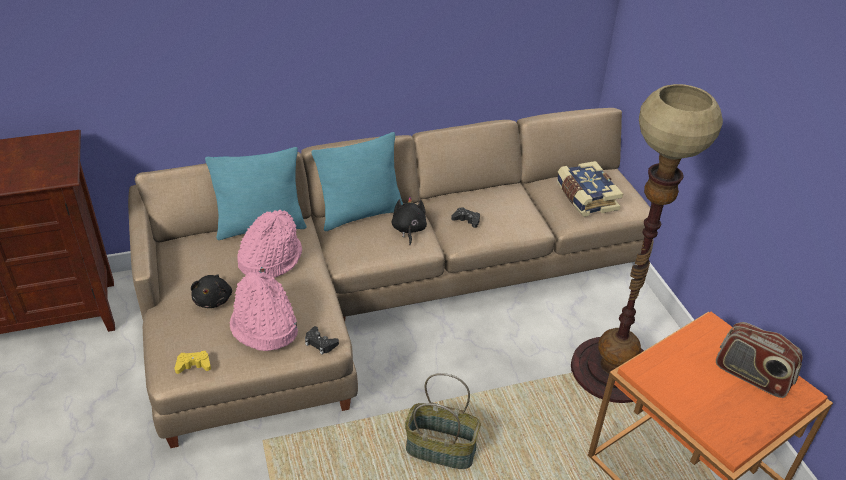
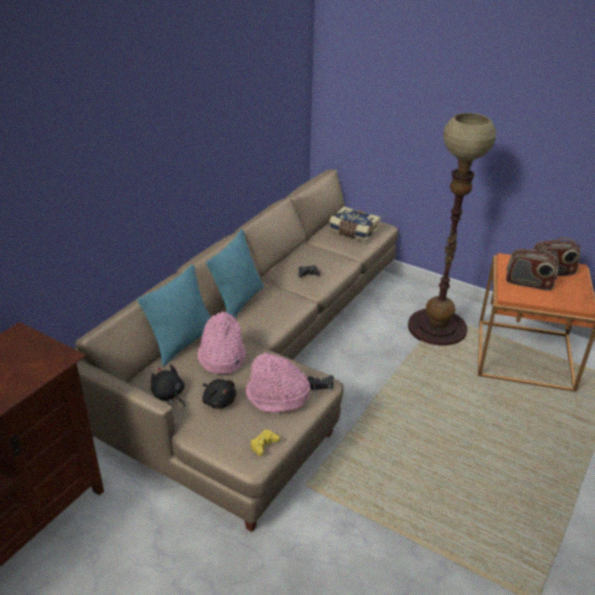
camera: 40 degrees left, 5 degrees down
black plush toy [392,197,427,245] -> black plush toy moved to [151,364,185,407]
basket [405,373,481,469] -> none
none -> radio [506,249,559,291]

